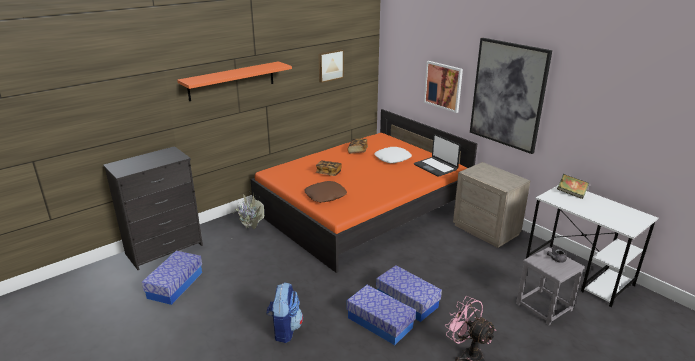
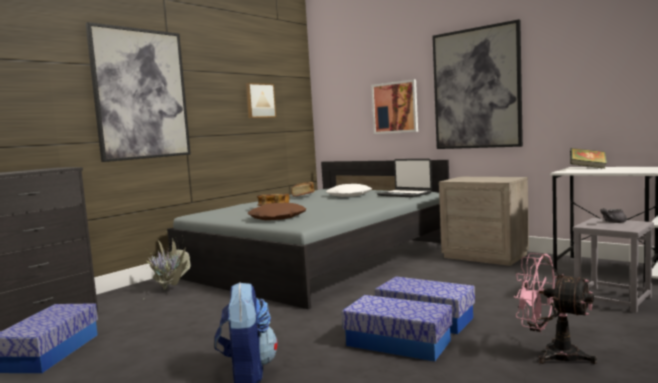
camera: 10 degrees left, 20 degrees down
orange shelf [177,61,292,101] -> picture [86,22,191,162]
orange bed [250,109,477,273] -> grey bed [167,160,449,309]

